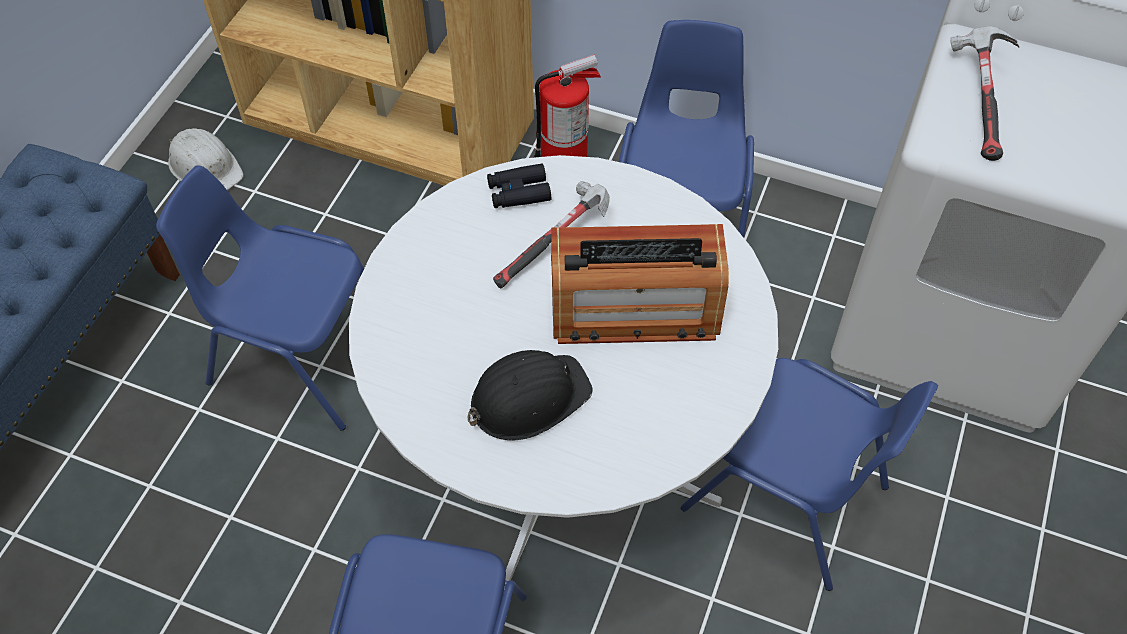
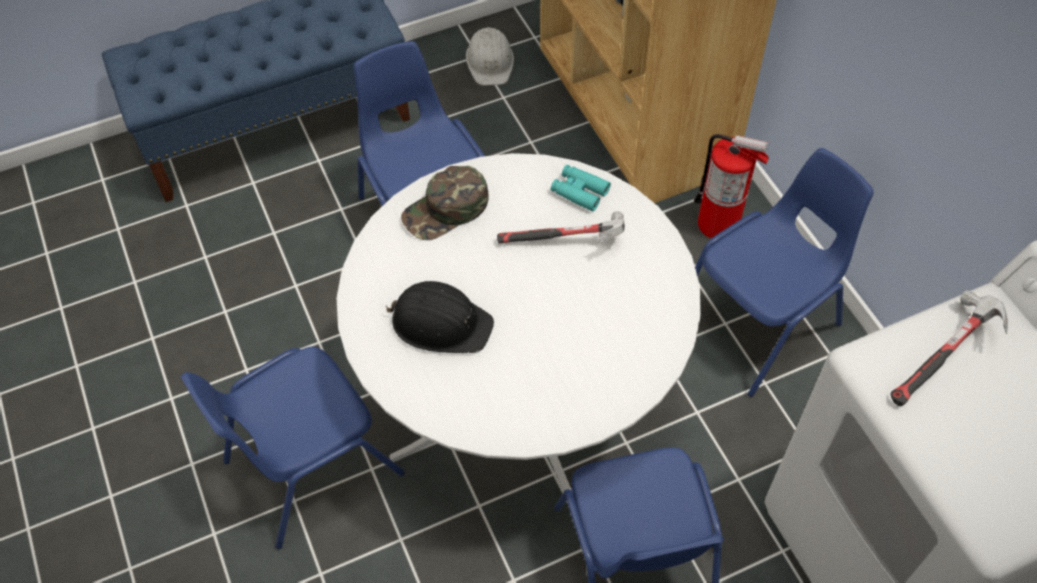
camera: 45 degrees right, 0 degrees up
black binoculars [487,163,551,208] -> turquoise binoculars [551,165,611,211]
radio [551,224,729,344] -> none
none -> green cap [401,166,489,240]

